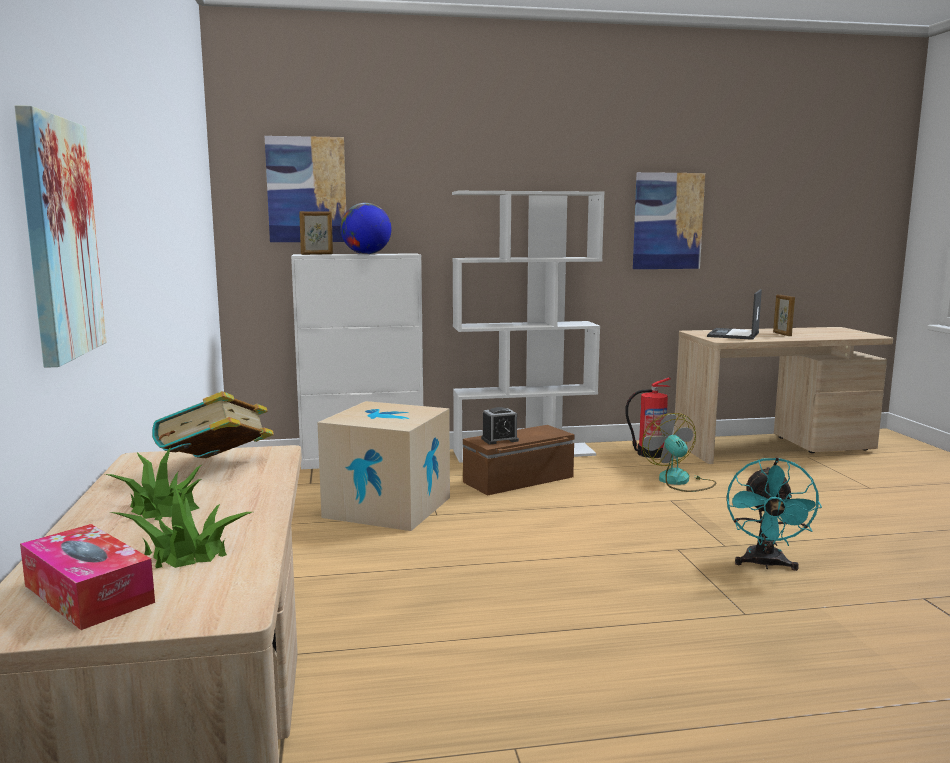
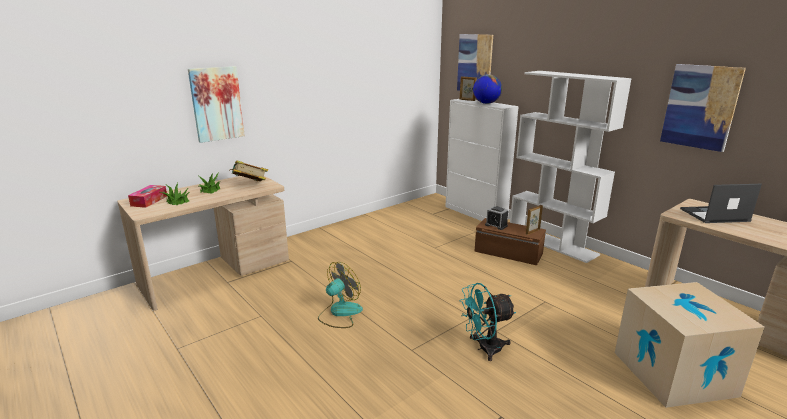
camera: 60 degrees right, 10 degrees up
cardboard box [317,401,450,531] -> cardboard box moved to [615,282,764,408]
fire extinguisher [626,377,671,458] -> none
fan [642,413,716,492] -> fan moved to [318,262,363,328]
picture frame [773,294,795,336] -> picture frame moved to [526,205,543,235]

